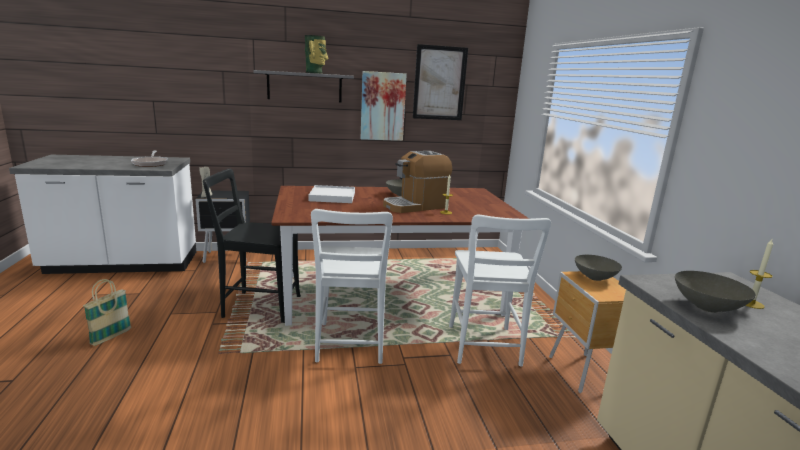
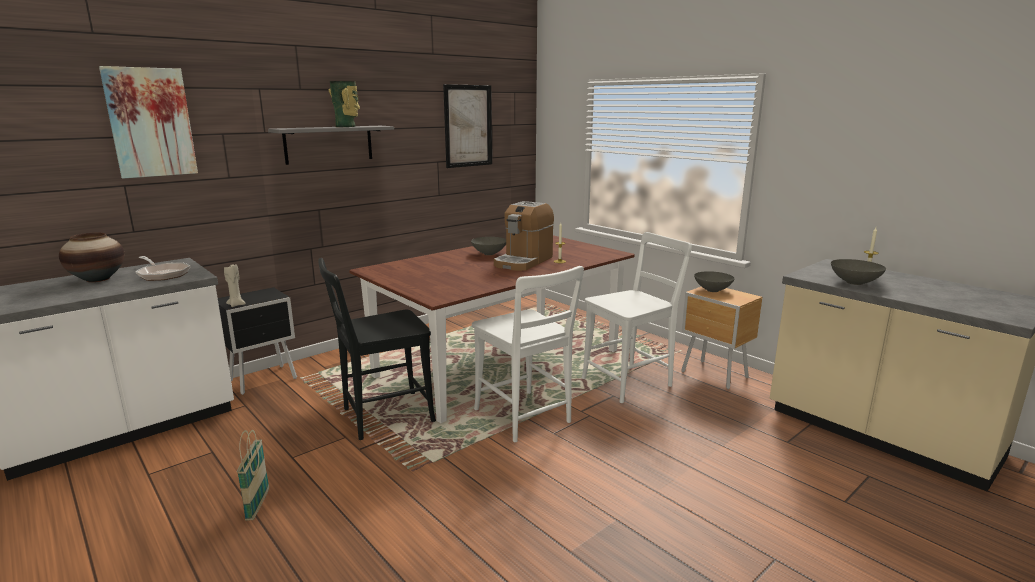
camera: 30 degrees left, 0 degrees up
white tray [309,185,355,203] -> none
picture [361,71,407,141] -> picture moved to [99,66,198,179]
white chair [449,214,551,366] -> white chair turned 90 degrees counterclockwise [582,232,692,403]
none -> vase [59,232,124,282]

